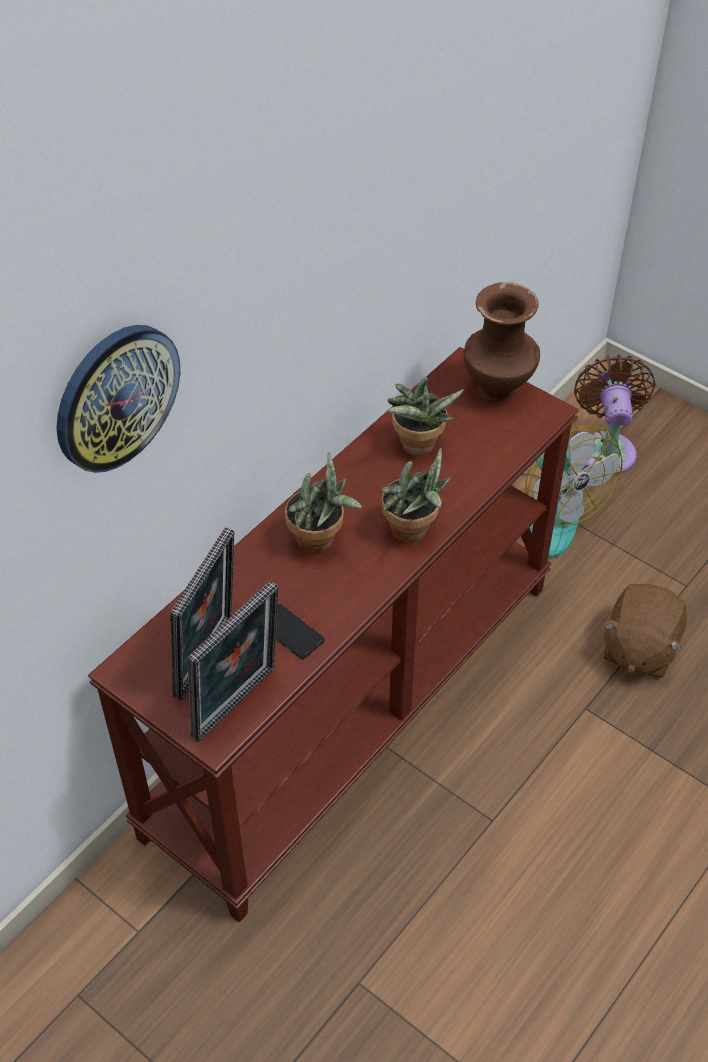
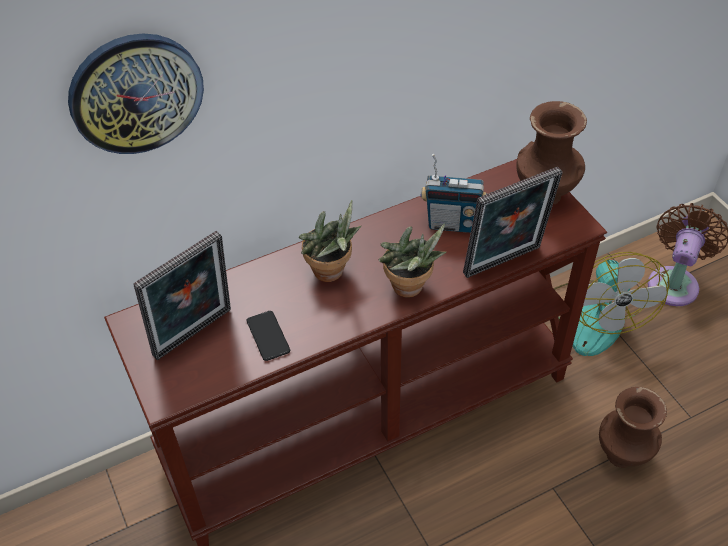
camera: 25 degrees right, 0 degrees up
picture frame [188,581,279,742] -> picture frame moved to [463,167,563,278]
potted plant [386,377,464,456] -> radio [421,154,487,233]
brown plush toy [603,583,687,678] -> brown vase [599,387,667,468]

